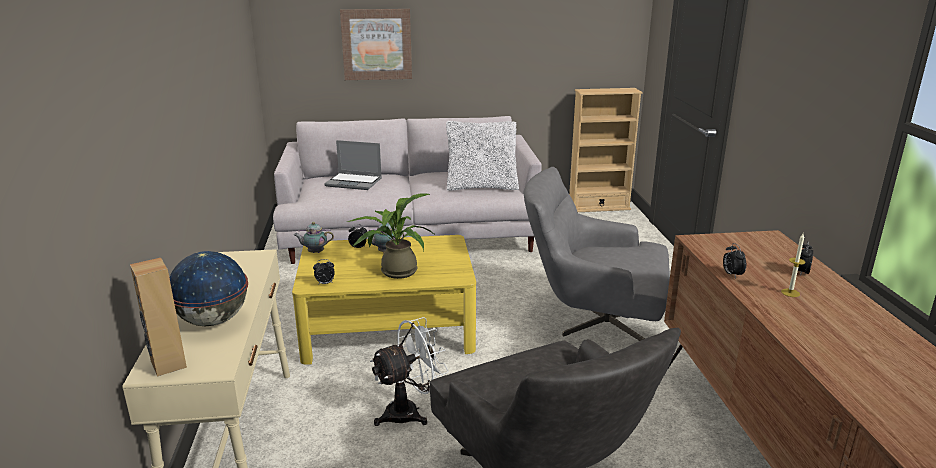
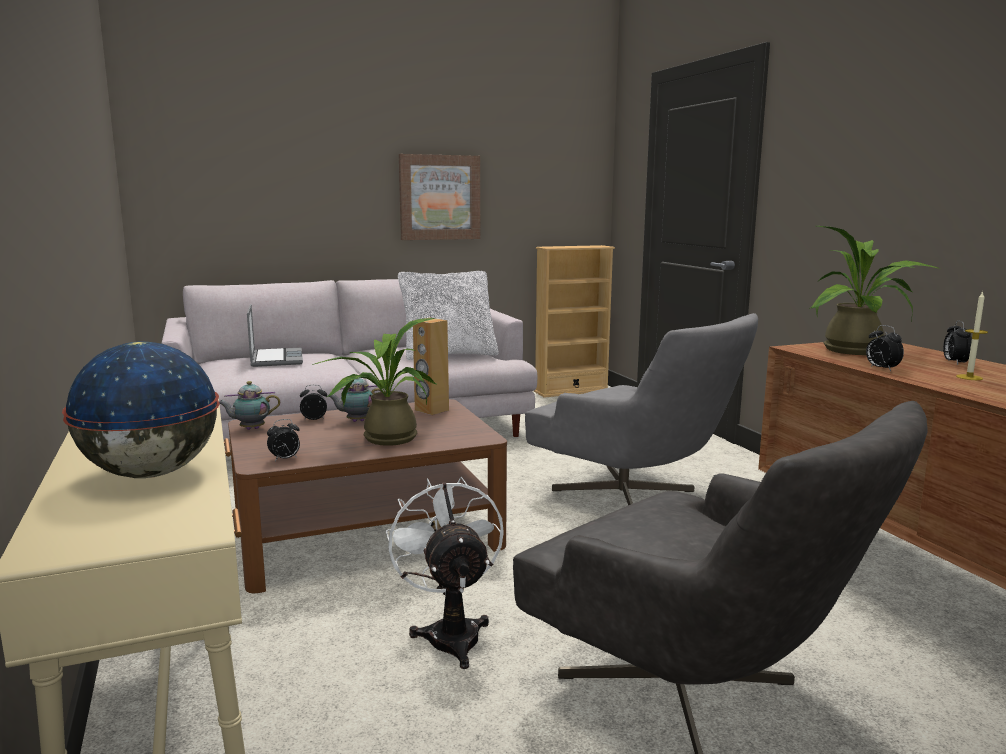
camera: 15 degrees left, 10 degrees down
brown speaker [130,258,187,377] -> brown speaker moved to [413,318,449,415]
yellow coffee table [292,235,476,365] -> brown coffee table [228,399,507,593]
laptop [324,140,382,190] -> laptop turned 105 degrees counterclockwise [247,304,303,367]
picture [340,9,412,80] -> picture moved to [399,154,480,240]
white fan [370,317,449,426] -> white fan turned 60 degrees counterclockwise [386,477,504,669]
grey armchair [524,167,670,341] -> grey armchair turned 135 degrees counterclockwise [525,313,758,505]
none -> potted plant [809,226,940,355]

